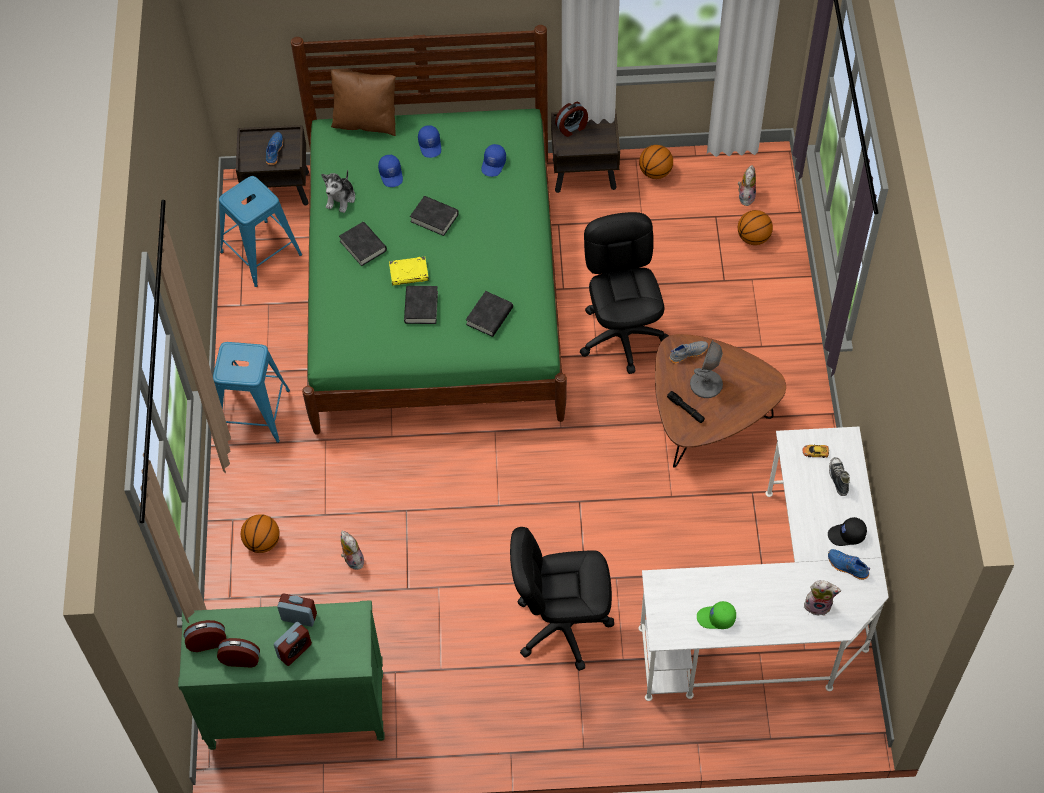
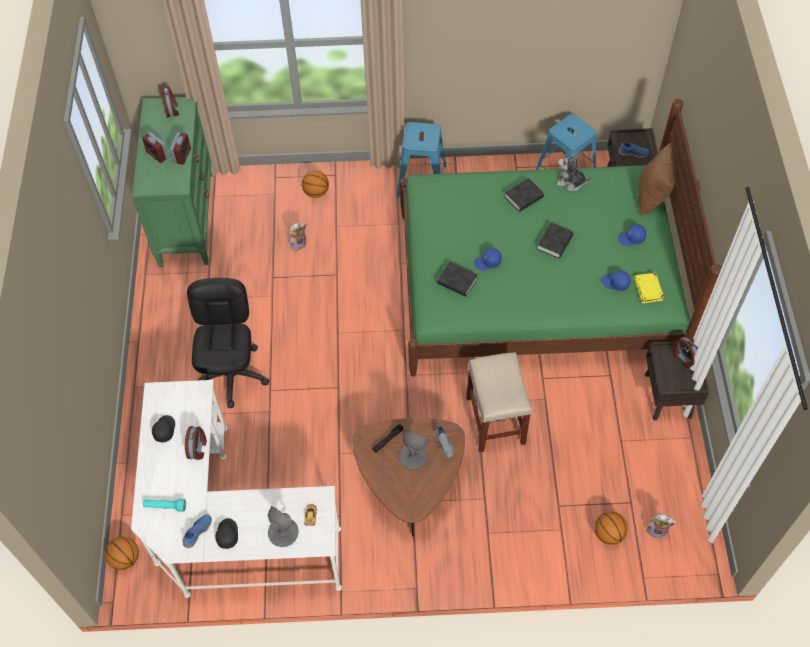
camera: 90 degrees right, 0 degrees up
alarm clock [217,638,260,668] -> alarm clock moved to [185,426,207,460]
blue cap [378,155,403,187] -> blue cap moved to [474,248,502,271]
yellow book [389,257,429,286] -> yellow book moved to [634,273,664,303]
black book [404,286,438,324] -> none
black office chair [580,212,669,374] -> beige stool [466,352,532,452]
basketball [639,145,673,179] -> basketball moved to [105,536,139,570]
green cap [697,601,736,629] -> black cap [152,415,175,442]
plush toy [804,580,841,616] -> turquoise flashlight [143,499,186,512]
shoe [829,457,850,496] -> grey table lamp [268,506,299,547]

